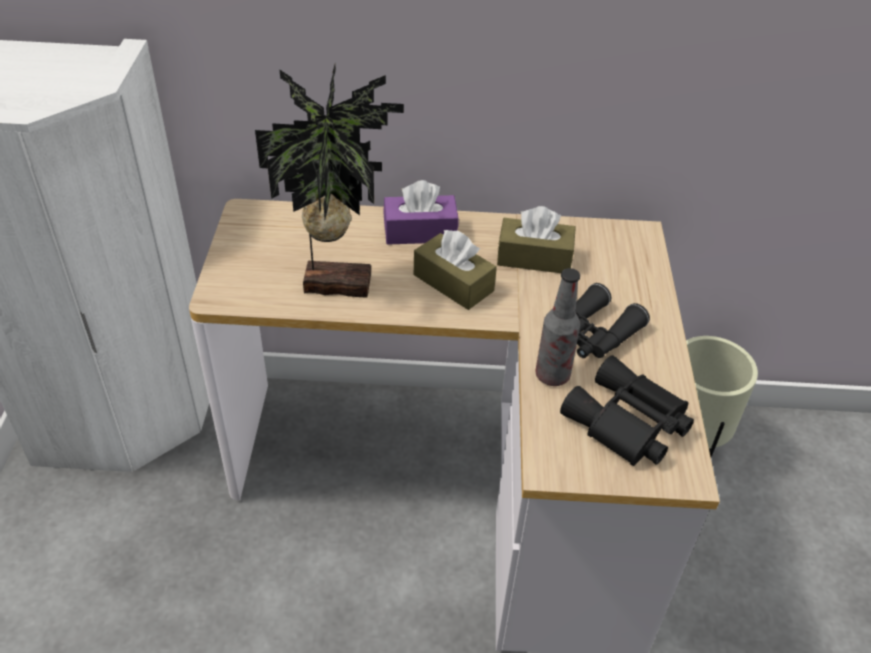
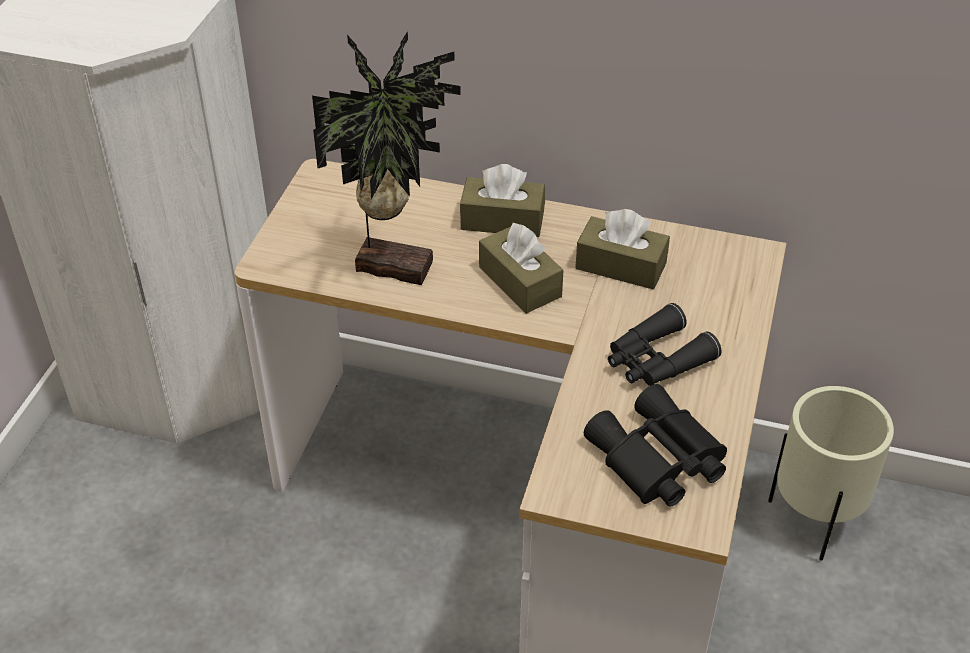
camera: 15 degrees right, 0 degrees up
purple tissue box [383,180,459,245] -> brown tissue box [460,164,545,237]
bottle [536,268,580,386] -> none

